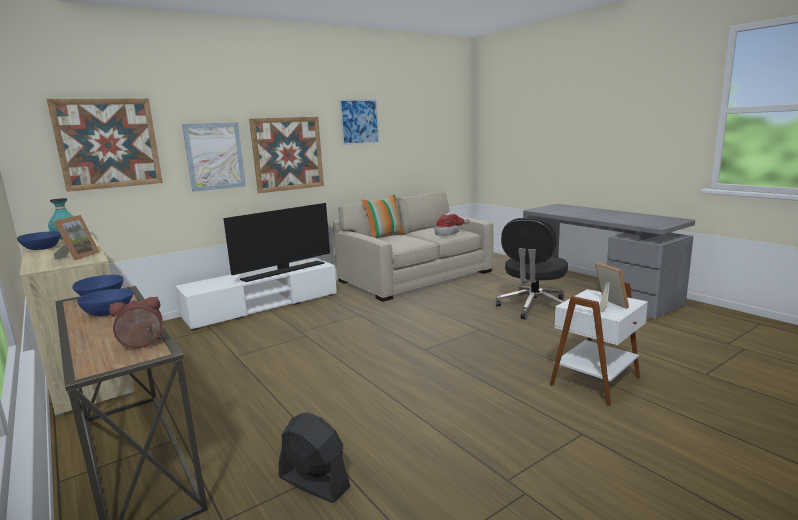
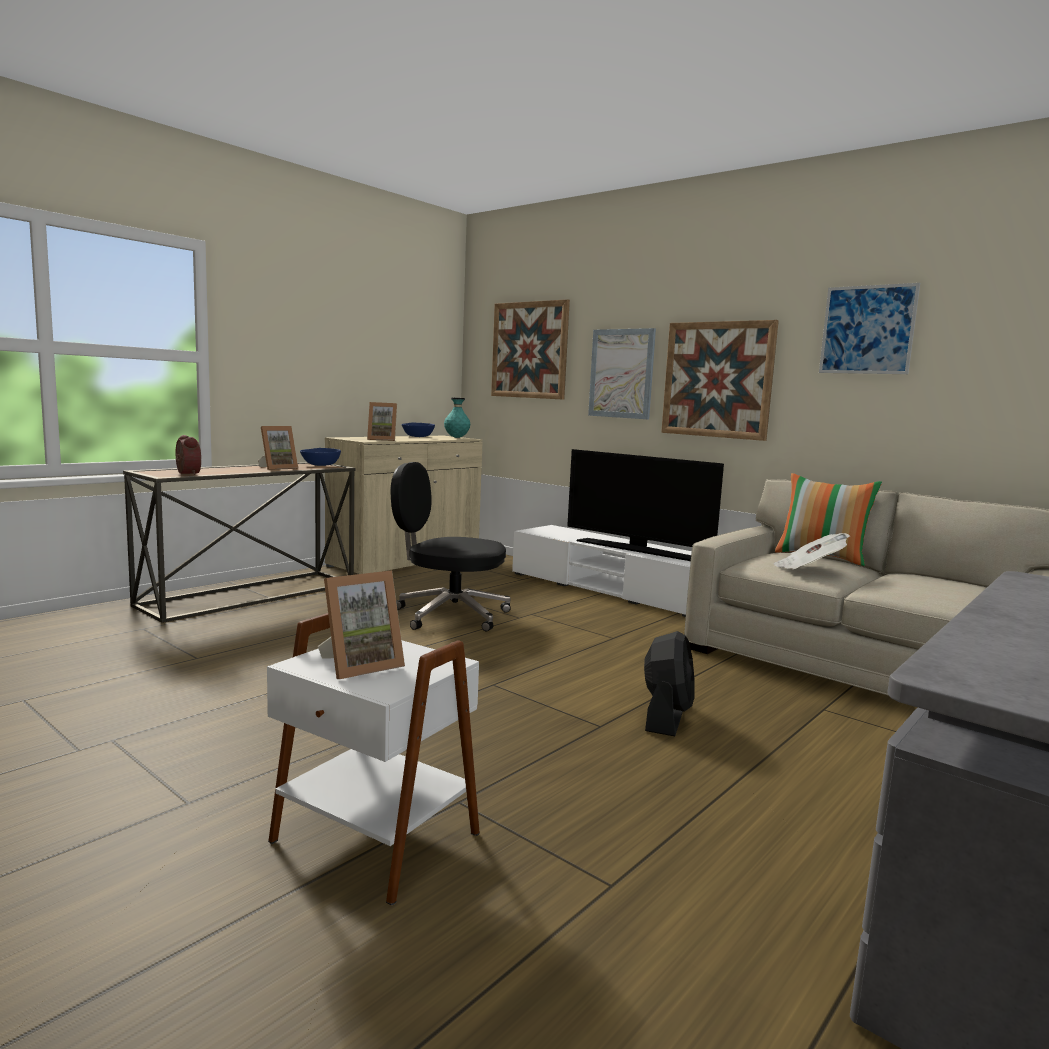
camera: 75 degrees right, 5 degrees down
blue bowl [77,289,133,316] -> picture frame [258,426,298,470]
black fan [279,412,351,503] -> black fan moved to [644,631,695,736]
hat [434,214,469,236] -> none
black office chair [496,218,568,320] -> black office chair moved to [390,462,511,631]
none -> newspaper [773,533,850,569]

